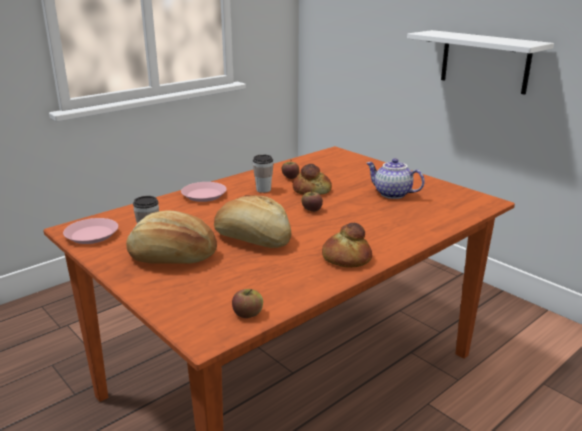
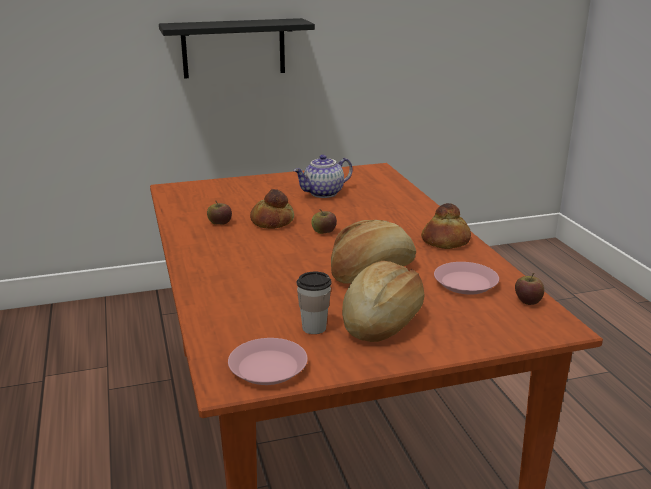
camera: 65 degrees left, 0 degrees up
pink plate [181,182,227,202] -> pink plate moved to [434,262,499,295]
cup [253,154,273,193] -> none
white shelf [407,30,554,95] -> black shelf [159,18,315,79]

